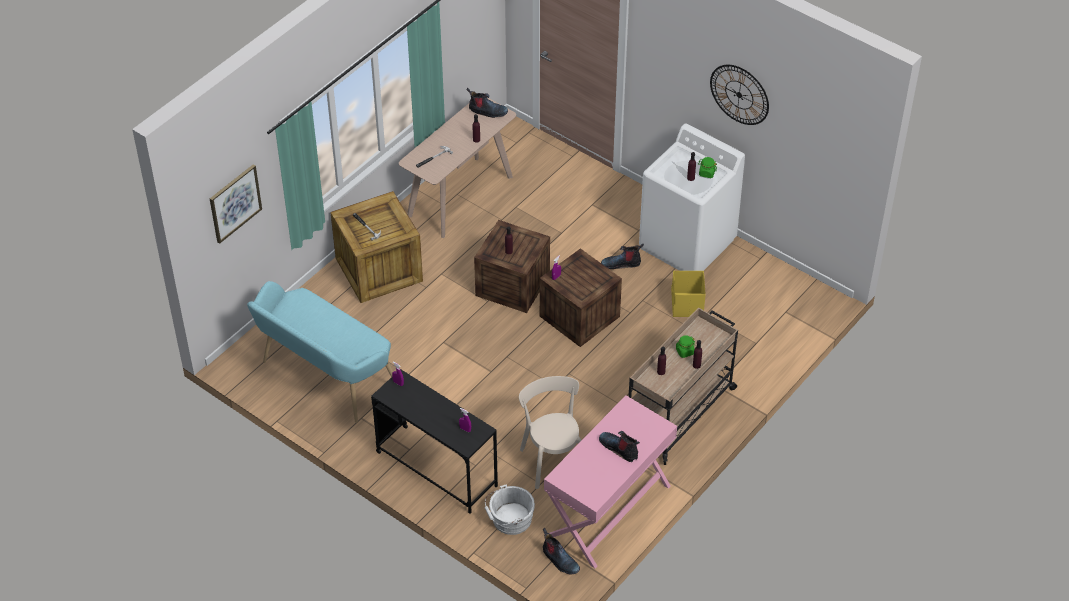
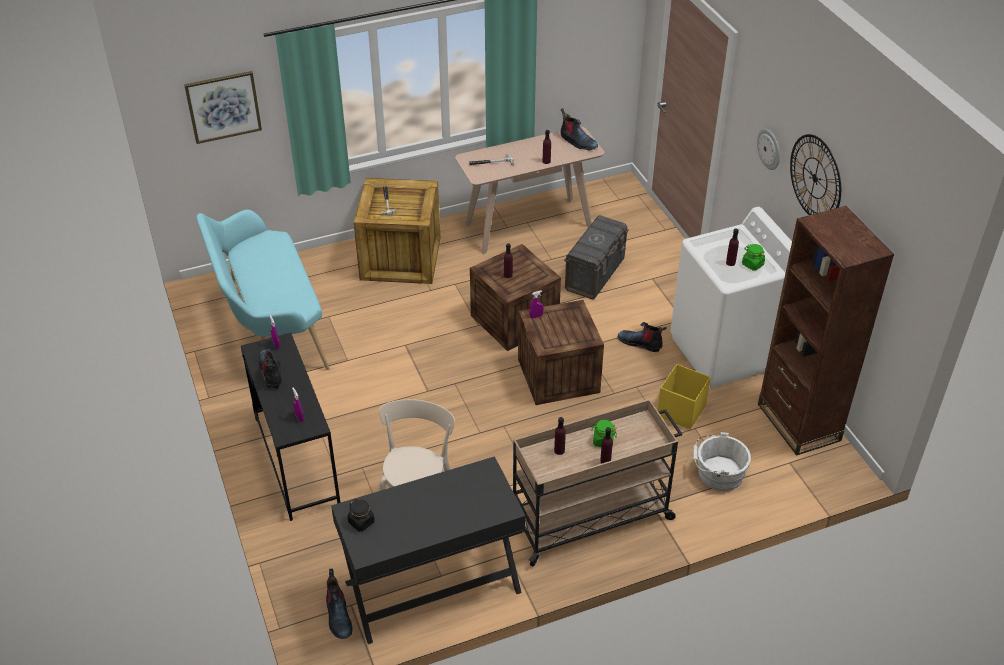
camera: 30 degrees right, 5 degrees down
white bucket [485,484,535,535] -> white bucket moved to [693,432,751,491]
pink desk [544,395,677,568] -> black desk [331,456,526,644]
boot [599,431,640,462] -> boot moved to [259,349,282,389]
none -> black jar [348,499,375,531]
none -> grey storage box [564,215,629,300]
none -> wall clock [757,129,780,170]
none -> brown bookcase [758,206,894,456]

